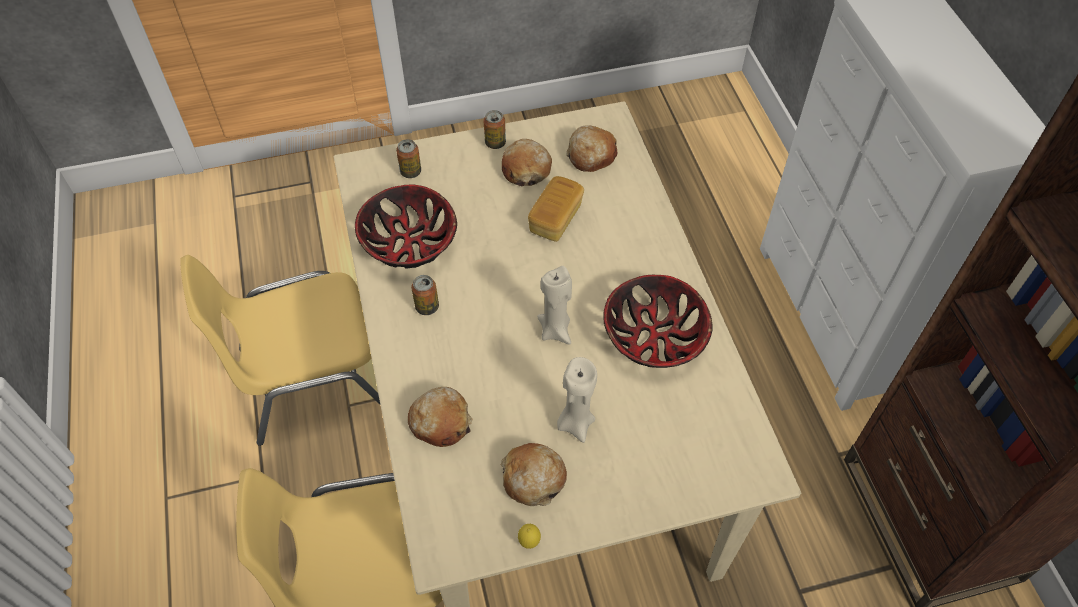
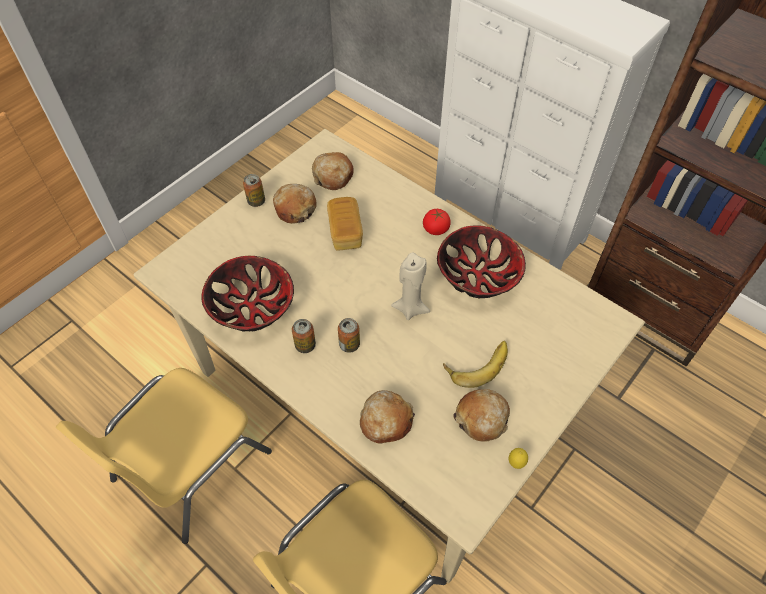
camera: 35 degrees left, 0 degrees up
can [396,139,421,178] -> can moved to [338,318,360,353]
beige candle [557,357,597,443] -> banana [443,341,508,388]
none -> tomato [423,209,451,235]

